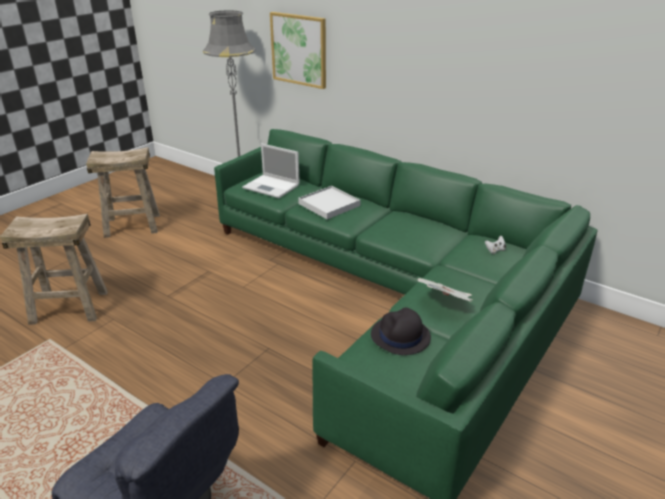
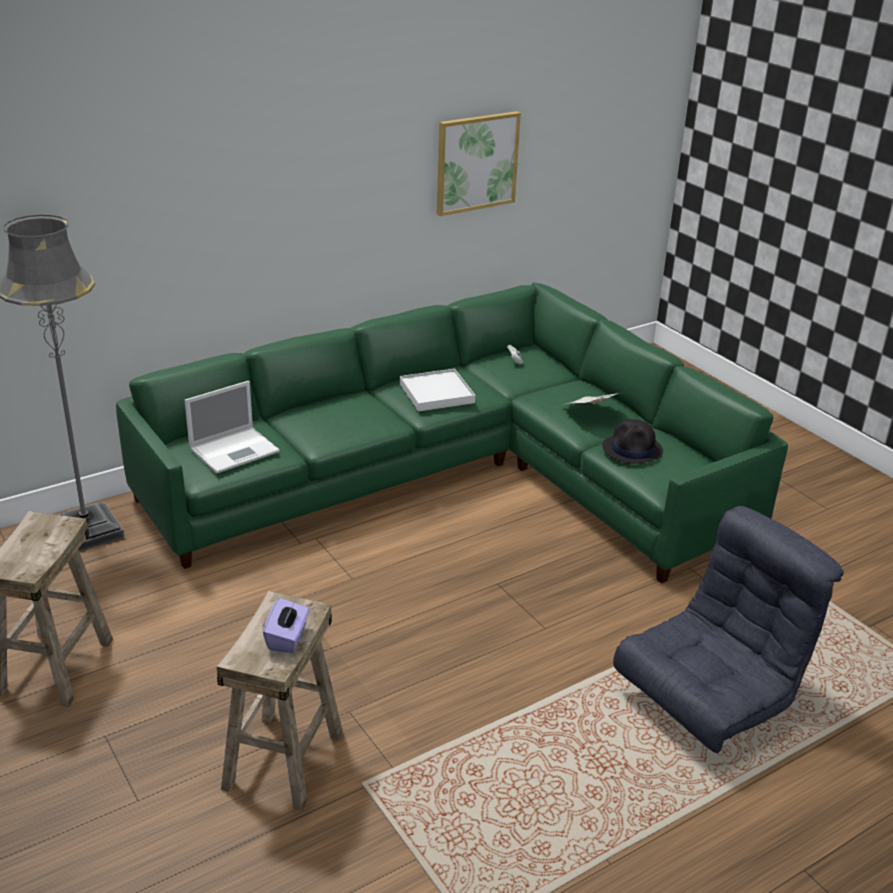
camera: 70 degrees left, 0 degrees up
picture [270,12,326,89] -> picture moved to [437,111,521,216]
white tray [298,186,360,219] -> white tray moved to [400,369,475,411]
none -> purple tissue box [263,598,309,653]

